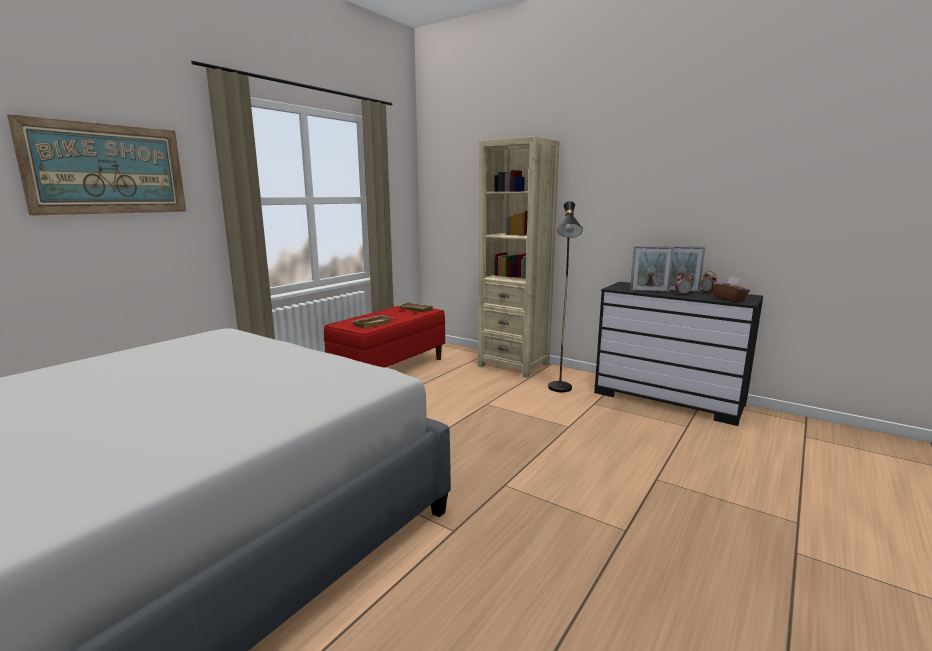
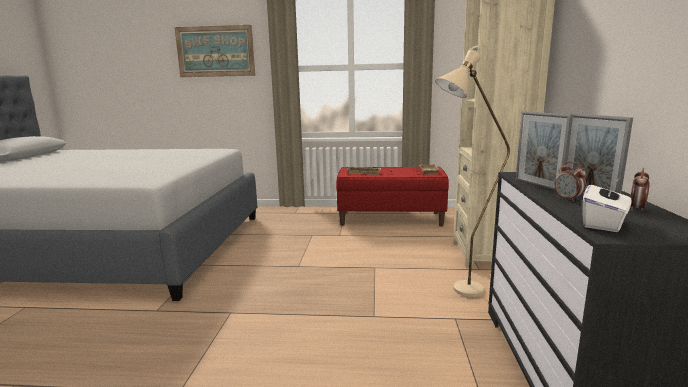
camera: 60 degrees right, 0 degrees up
black floor lamp [548,201,583,392] -> beige floor lamp [435,50,510,297]
brown tissue box [713,276,750,302] -> white tissue box [582,179,632,232]

